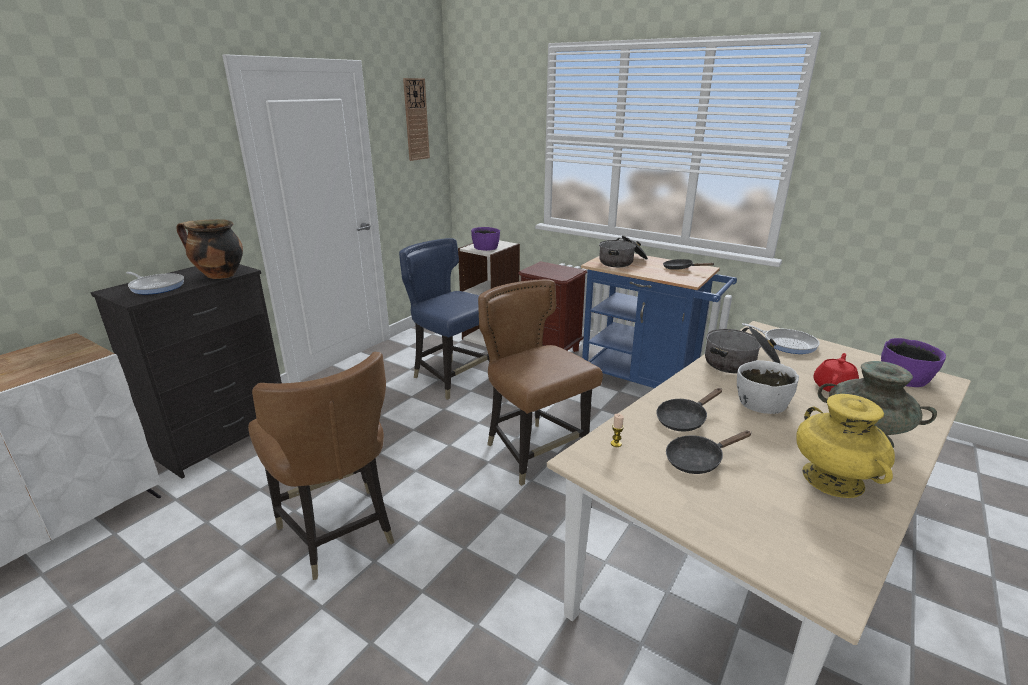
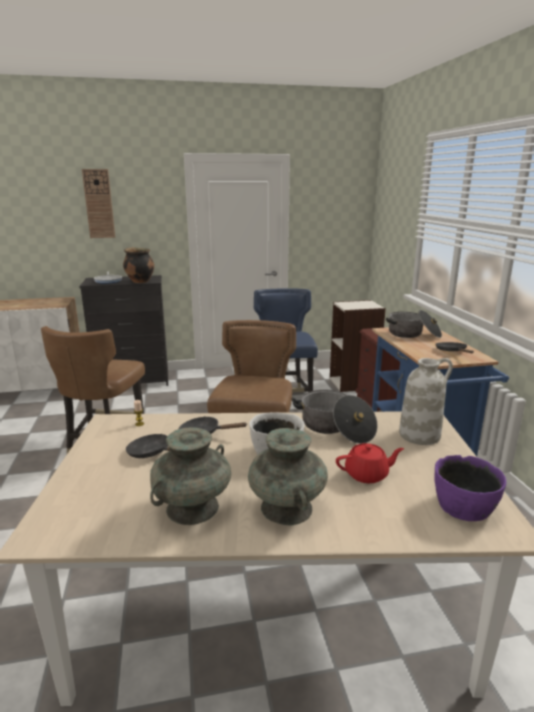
camera: 45 degrees right, 5 degrees down
wall clock [403,78,430,161] -> wall clock moved to [82,169,115,238]
purple bowl [471,227,500,251] -> none
frying pan [742,323,820,354] -> white vase [399,358,453,445]
yellow vase [796,394,895,498] -> turquoise vase [150,427,231,525]

